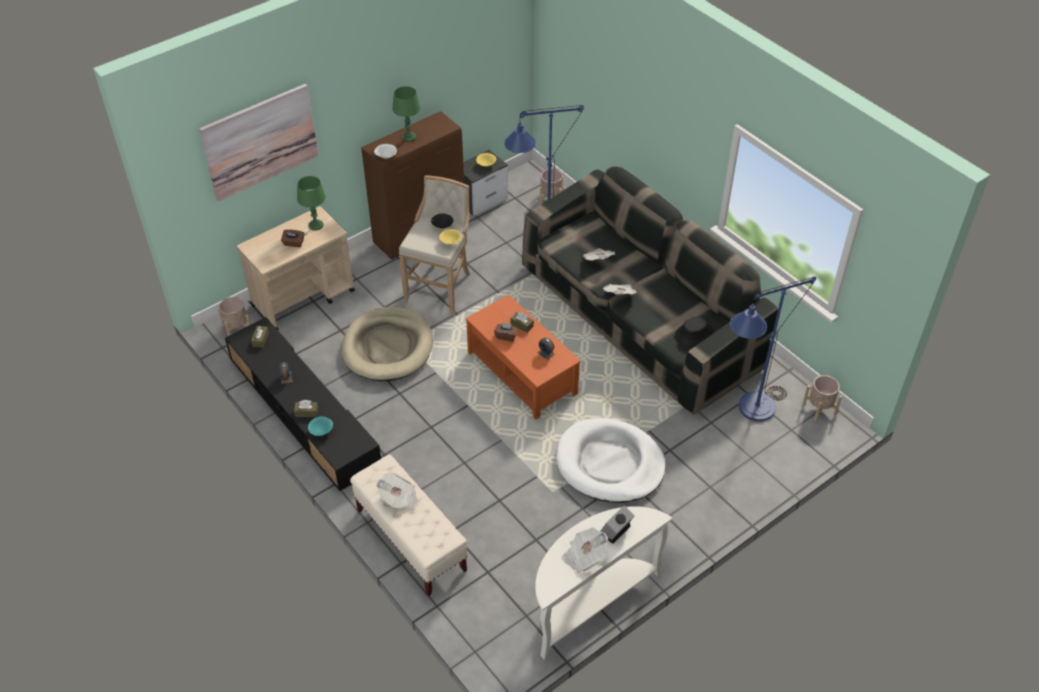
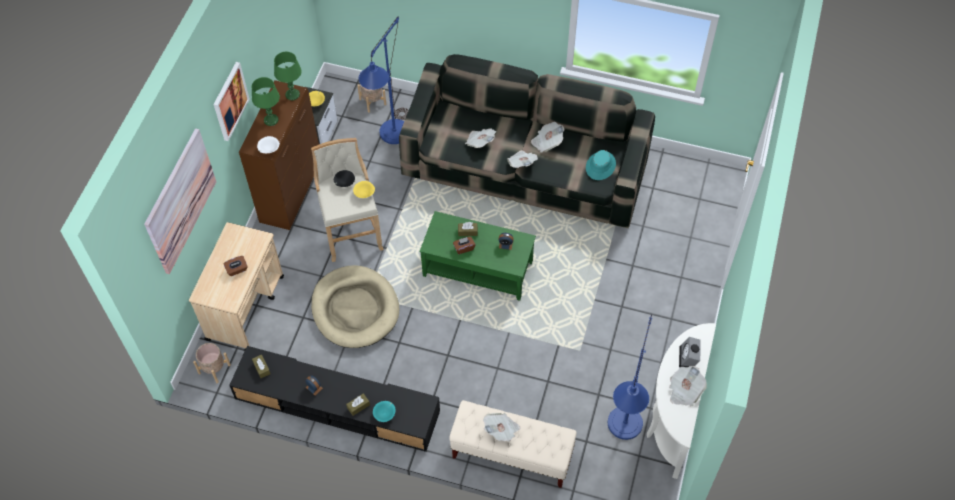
camera: 35 degrees left, 10 degrees up
green table lamp [297,176,326,231] -> green table lamp moved to [274,52,302,100]
orange coffee table [466,295,581,420] -> green coffee table [420,211,536,301]
white dog bed [556,418,666,503] -> none
black hat [675,317,714,347] -> turquoise hat [586,150,616,180]
blue floor lamp [730,277,816,421] -> blue floor lamp moved to [608,314,652,440]
beige planter [802,375,842,421] -> none
none -> picture [213,62,250,141]
none -> newspaper [531,122,565,153]

